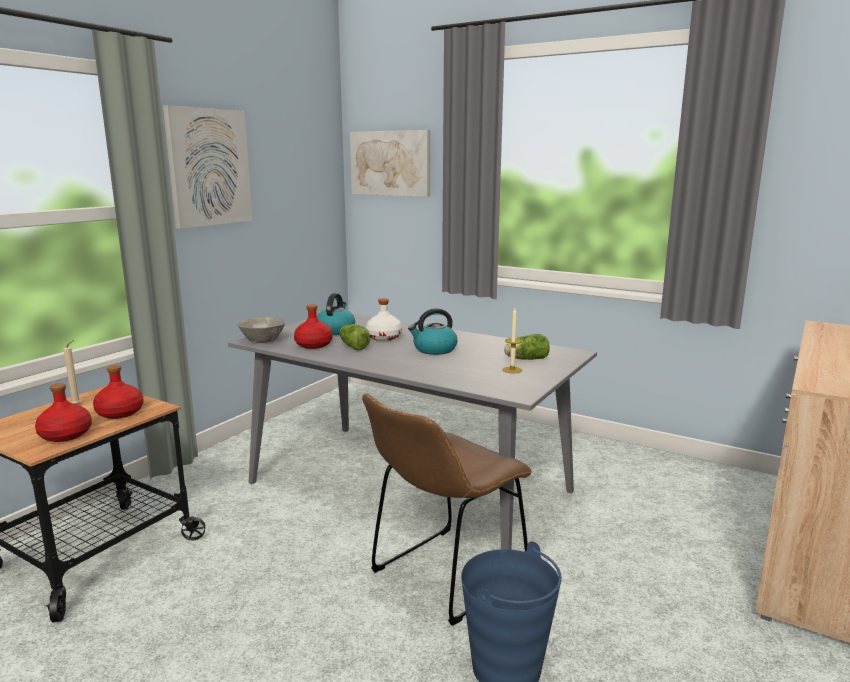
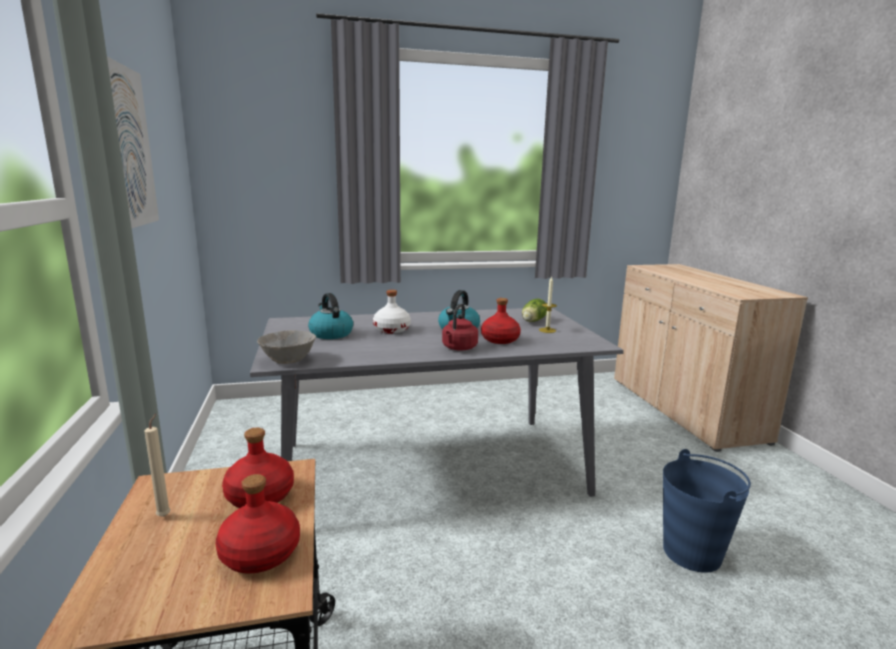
camera: 45 degrees left, 0 degrees up
red bottle [294,304,333,349] -> red bottle moved to [481,298,521,344]
lettuce [340,324,370,351] -> none
picture [350,130,430,197] -> none
brown chair [362,394,532,626] -> none
none -> red kettle [442,303,478,351]

